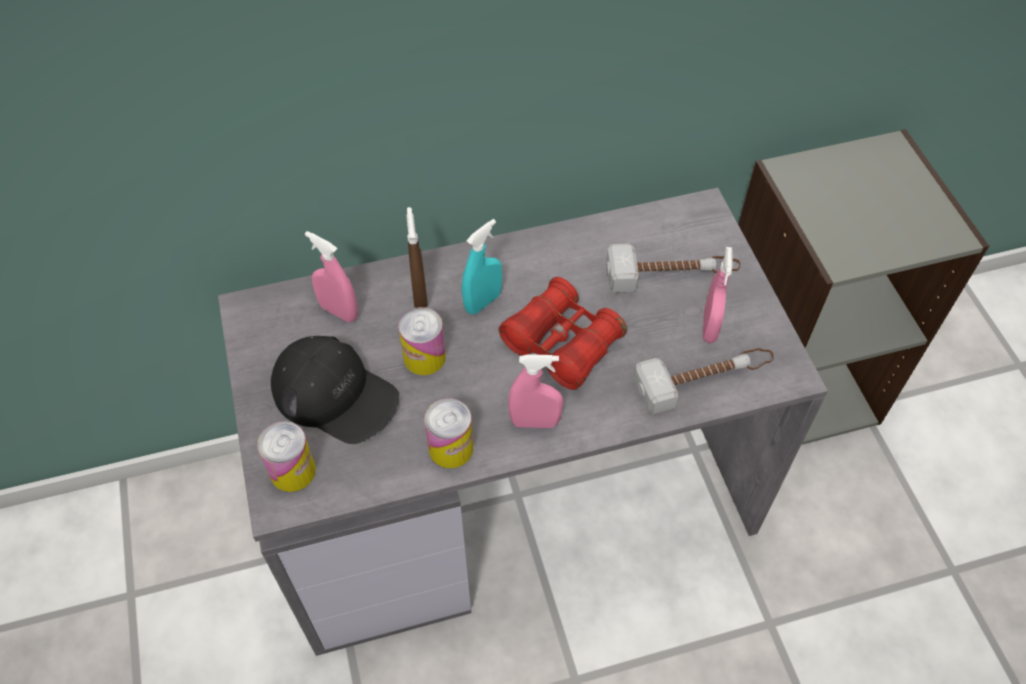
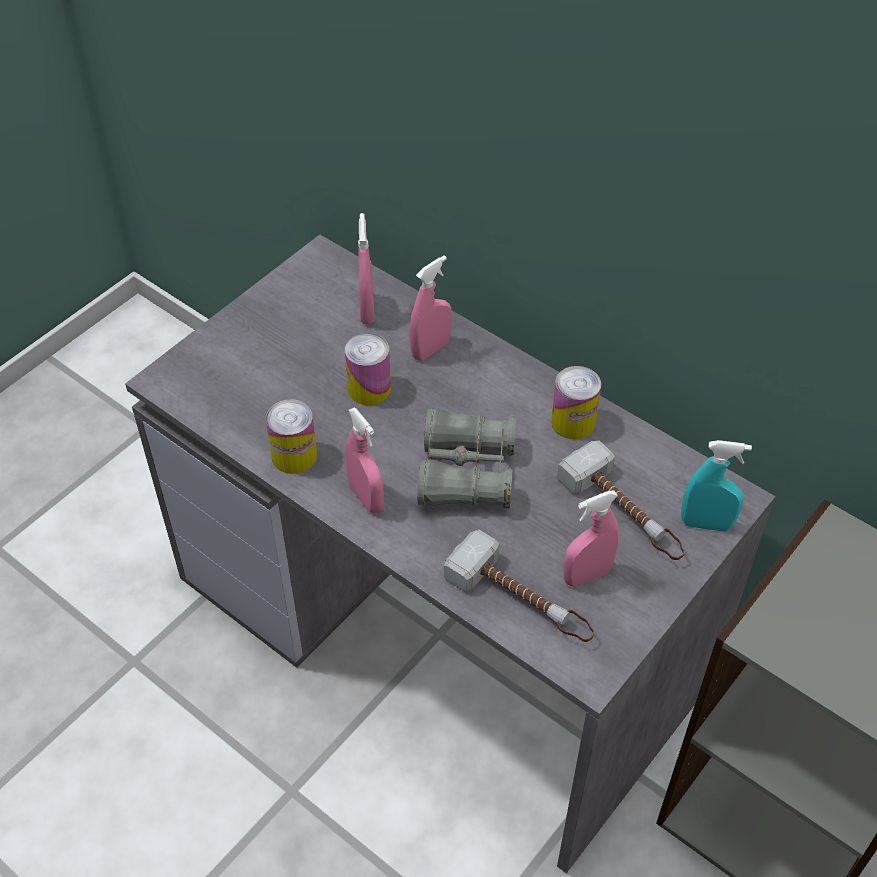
camera: 55 degrees right, 5 degrees down
can [257,421,316,492] -> can moved to [551,366,601,439]
black cap [271,336,399,444] -> none
brown spray bottle [407,207,428,308] -> pink spray bottle [409,255,452,360]
turquoise spray bottle [462,219,502,314] -> turquoise spray bottle moved to [681,440,752,531]
red binoculars [498,277,627,390] -> grey binoculars [418,408,516,509]

